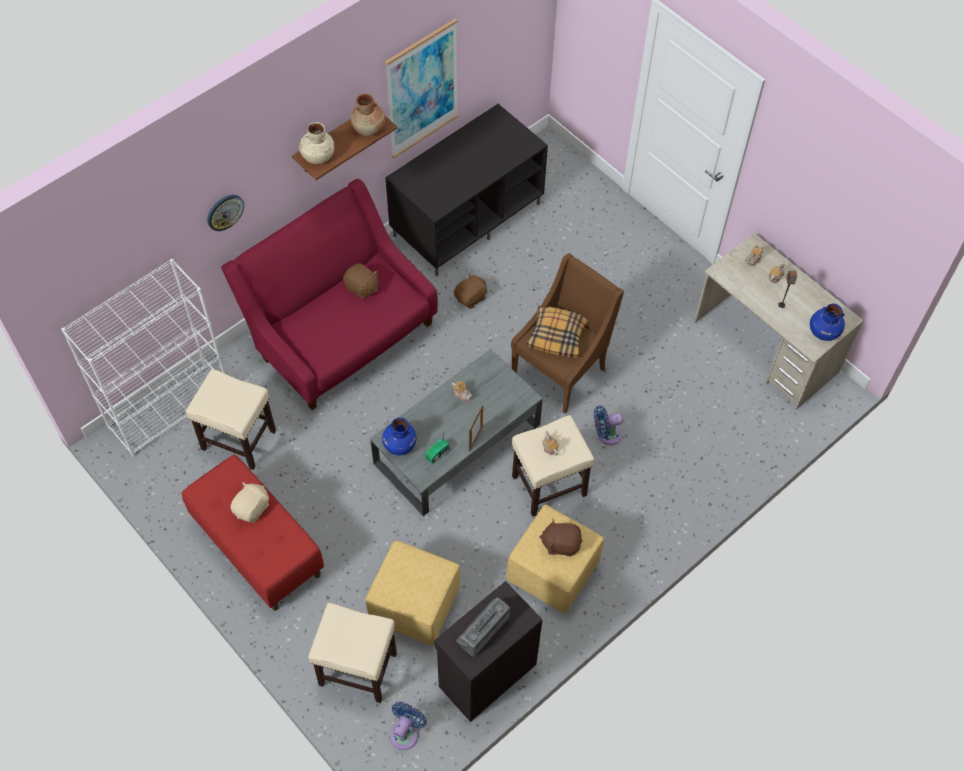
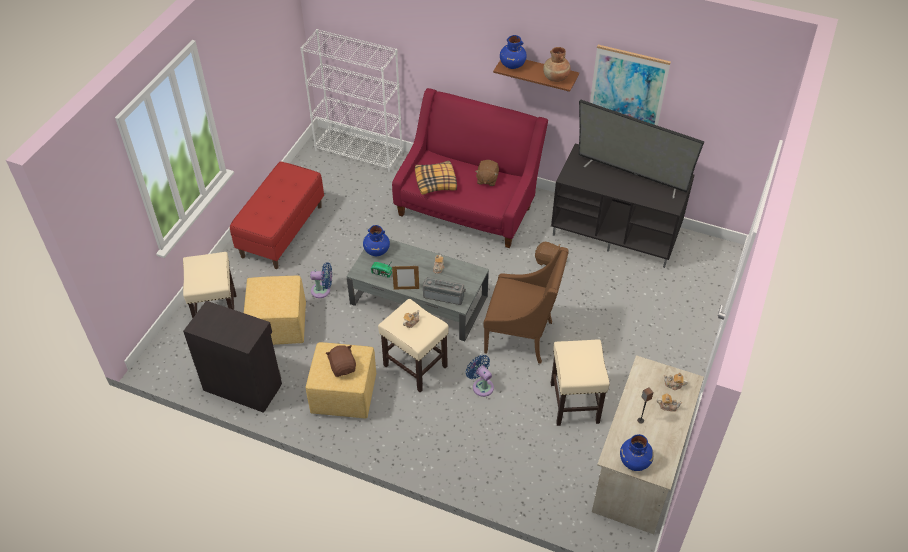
camera: 65 degrees right, 10 degrees down
beige stool [186,369,276,470] -> beige stool moved to [551,340,610,426]
wall clock [207,195,244,231] -> none
beige plush toy [230,482,269,522] -> none
beige vase [299,122,334,164] -> blue vase [500,35,527,69]
blue fan [390,702,427,750] -> blue fan moved to [310,262,332,298]
radio [456,598,510,657] -> radio moved to [423,277,466,305]
pillow [526,306,588,358] -> pillow moved to [415,161,457,195]
none -> television [579,100,704,199]

